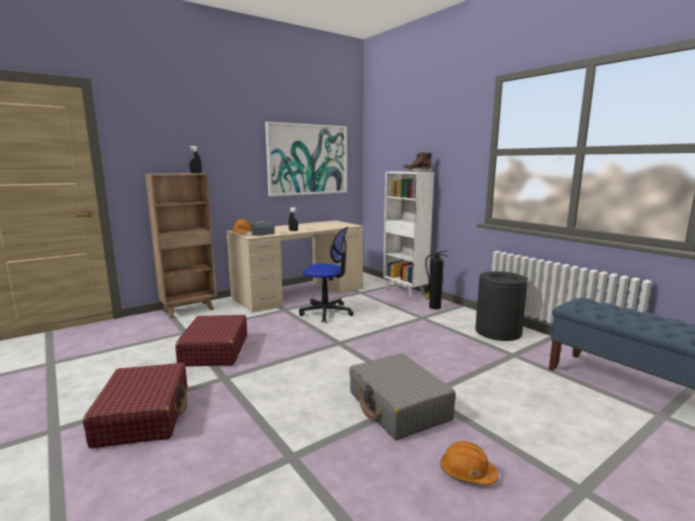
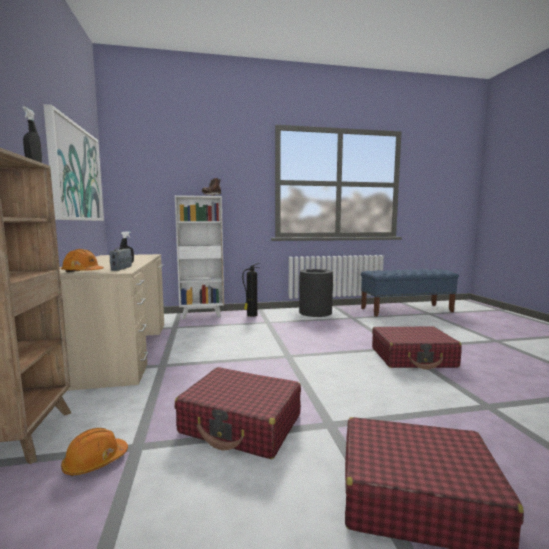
camera: 65 degrees left, 5 degrees down
office chair [299,227,354,323] -> none
grey suitcase [349,353,456,440] -> red suitcase [372,326,462,369]
orange hard hat [441,441,499,485] -> orange hard hat moved to [61,428,128,476]

